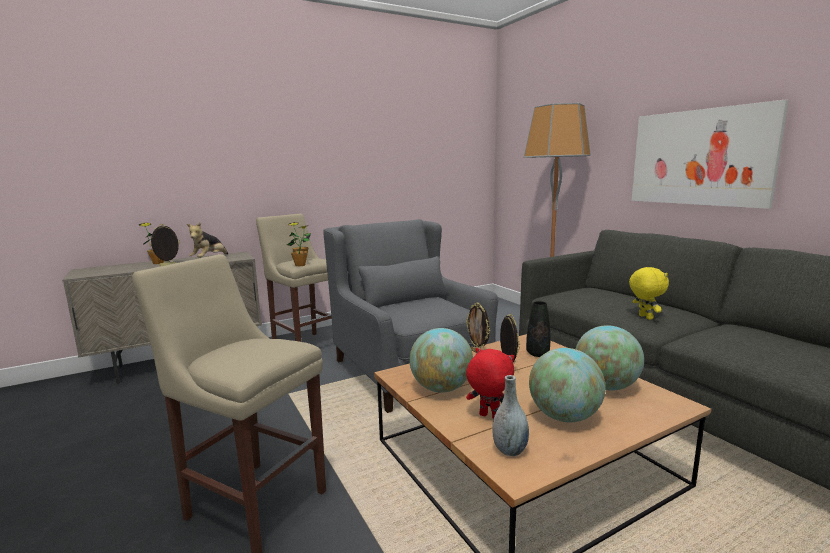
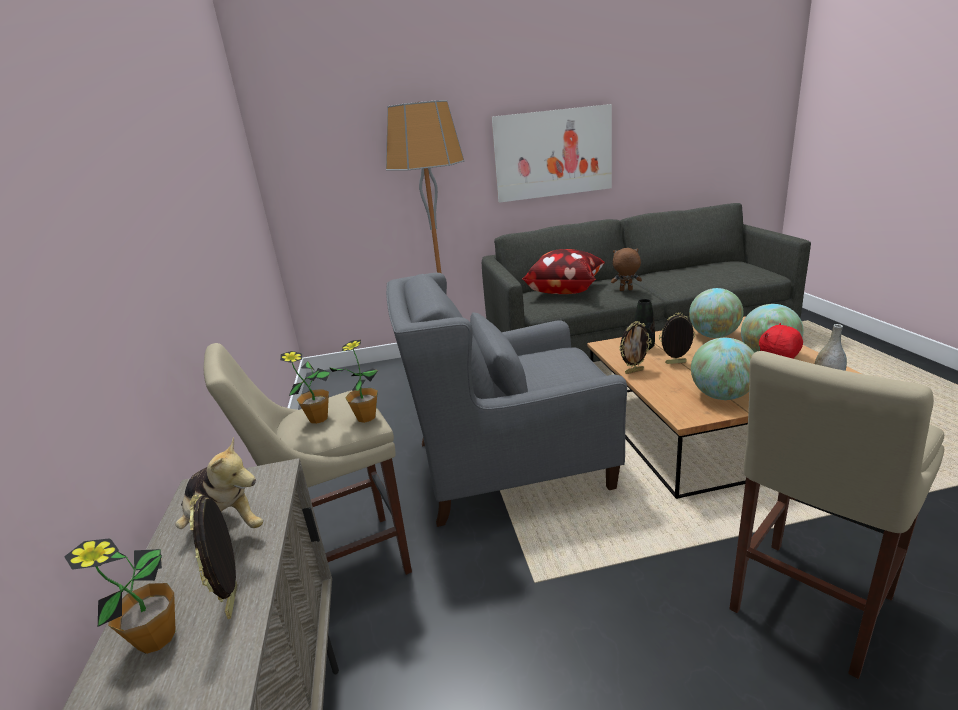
camera: 70 degrees left, 10 degrees up
yellow plush toy [629,267,669,320] -> brown plush toy [611,248,642,291]
none -> pillow [522,249,605,294]

